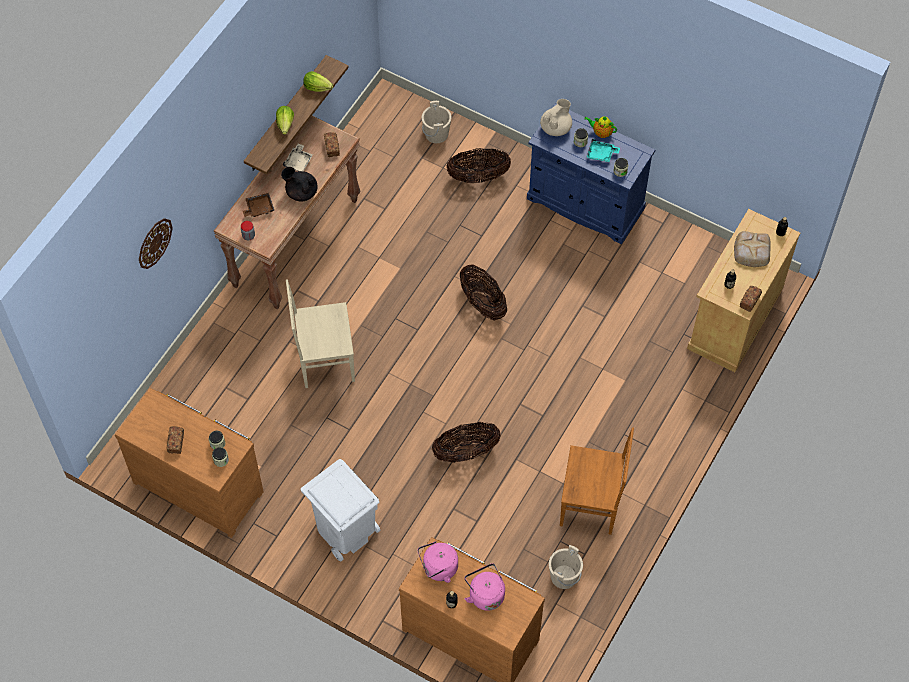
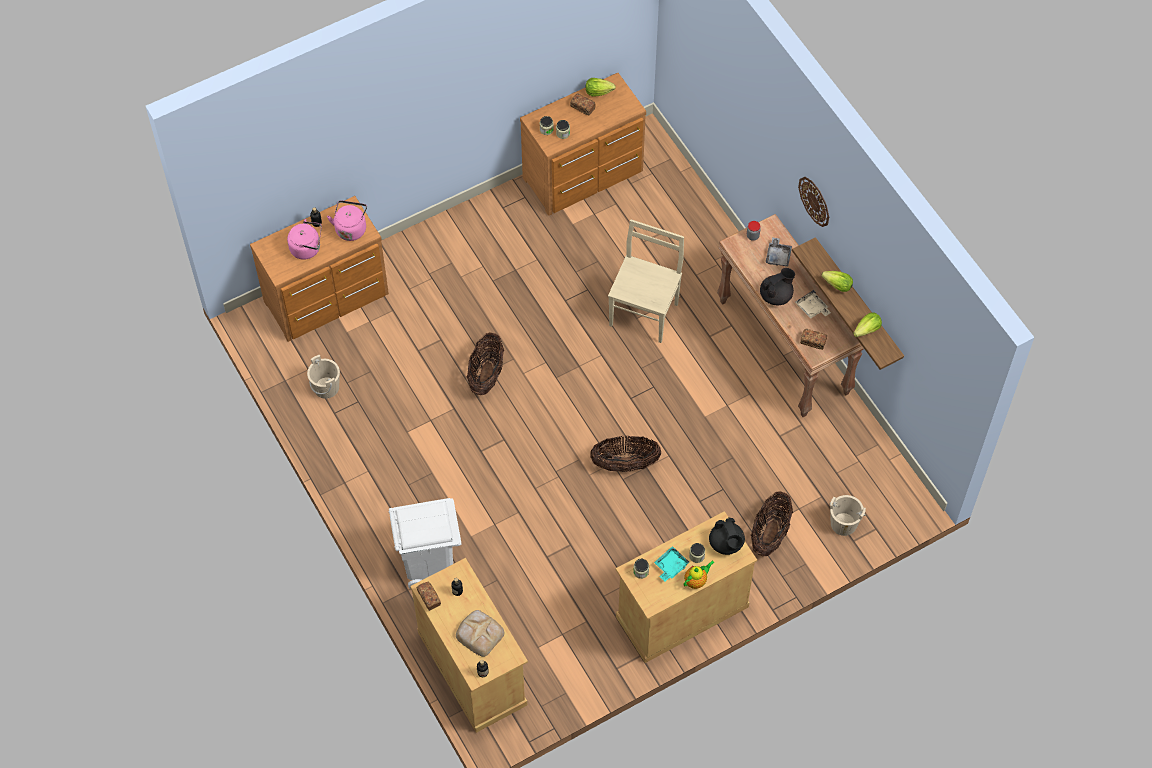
camera: 120 degrees right, 0 degrees up
wall clock [139,218,173,269] -> wall clock moved to [798,177,829,227]
brown tray [243,193,274,217] -> grey tray [766,237,792,266]
white trash can [301,459,380,562] -> white trash can moved to [389,498,461,589]
blue cabinet [527,104,655,244] -> beige cabinet [615,511,757,663]
beige teapot [540,99,572,136] -> black teapot [709,517,745,555]
brown chair [560,427,634,535] -> none
none -> lettuce [586,78,616,97]

